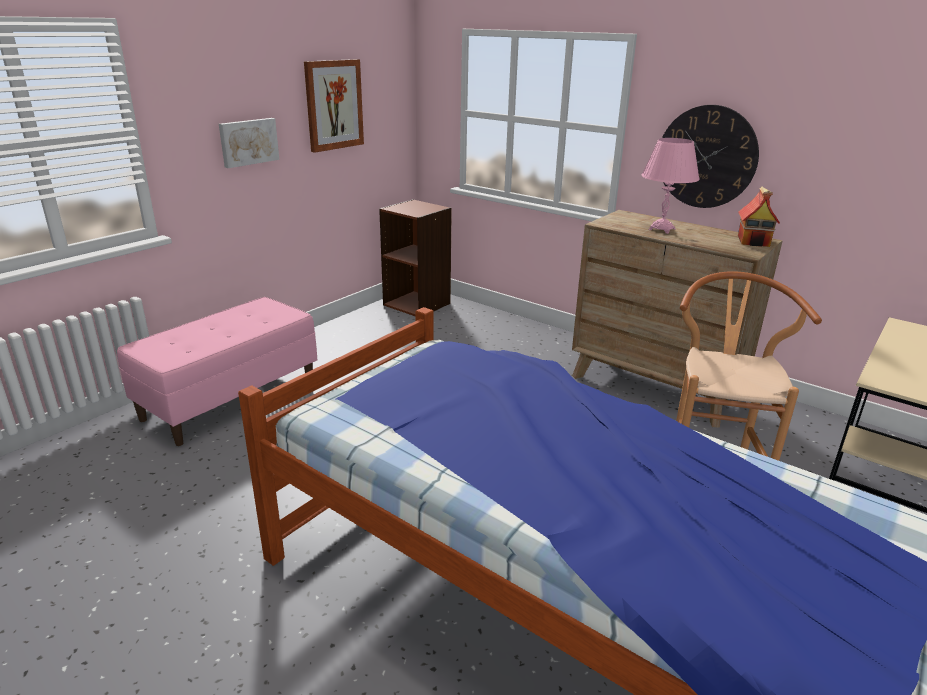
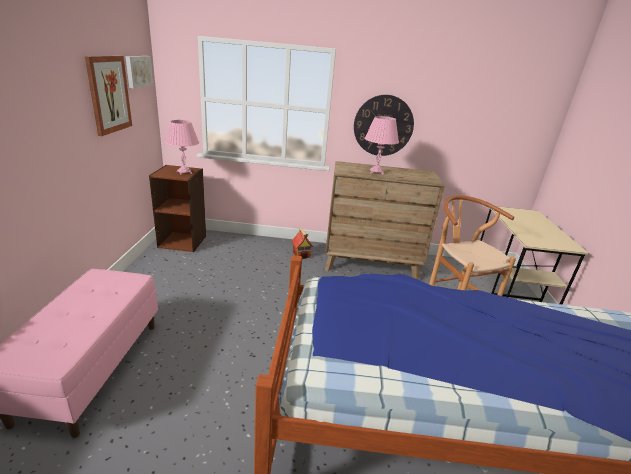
camera: 35 degrees left, 0 degrees up
picture [219,118,279,168] -> picture moved to [125,56,153,88]
toy house [738,186,780,247] -> toy house moved to [292,228,313,259]
none -> pink table lamp [165,120,199,175]

